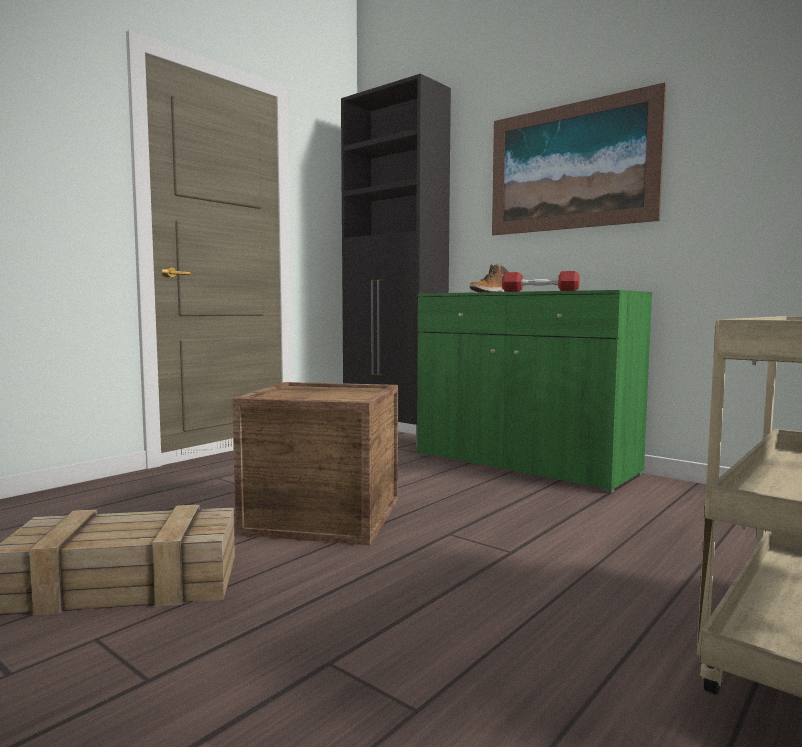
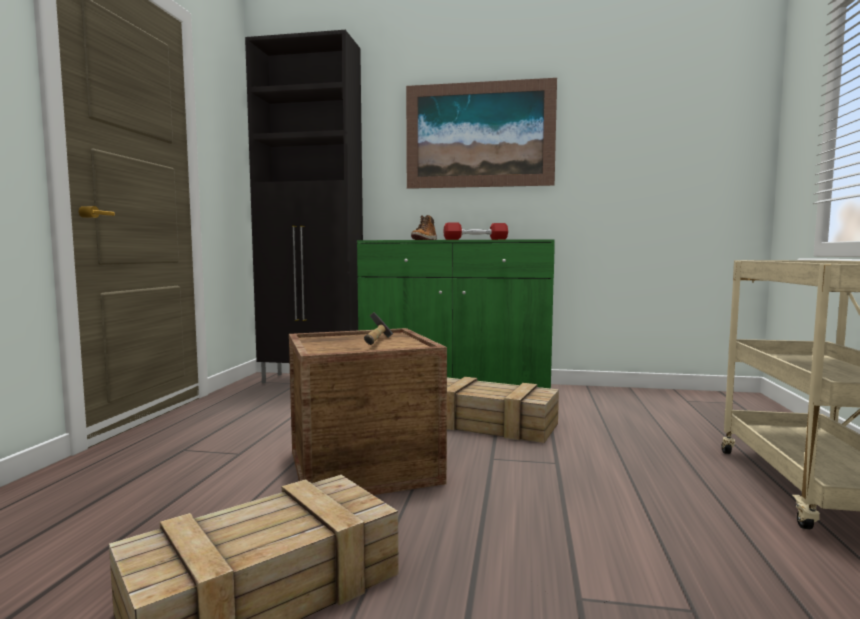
camera: 30 degrees left, 0 degrees up
none -> hammer [364,312,393,345]
none -> crate [447,377,559,443]

